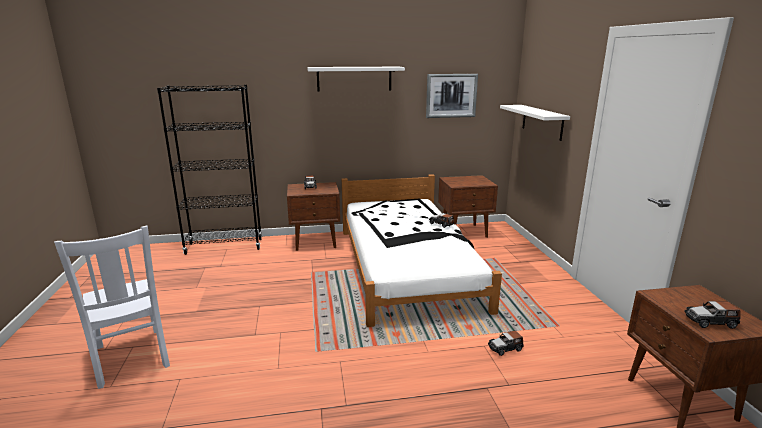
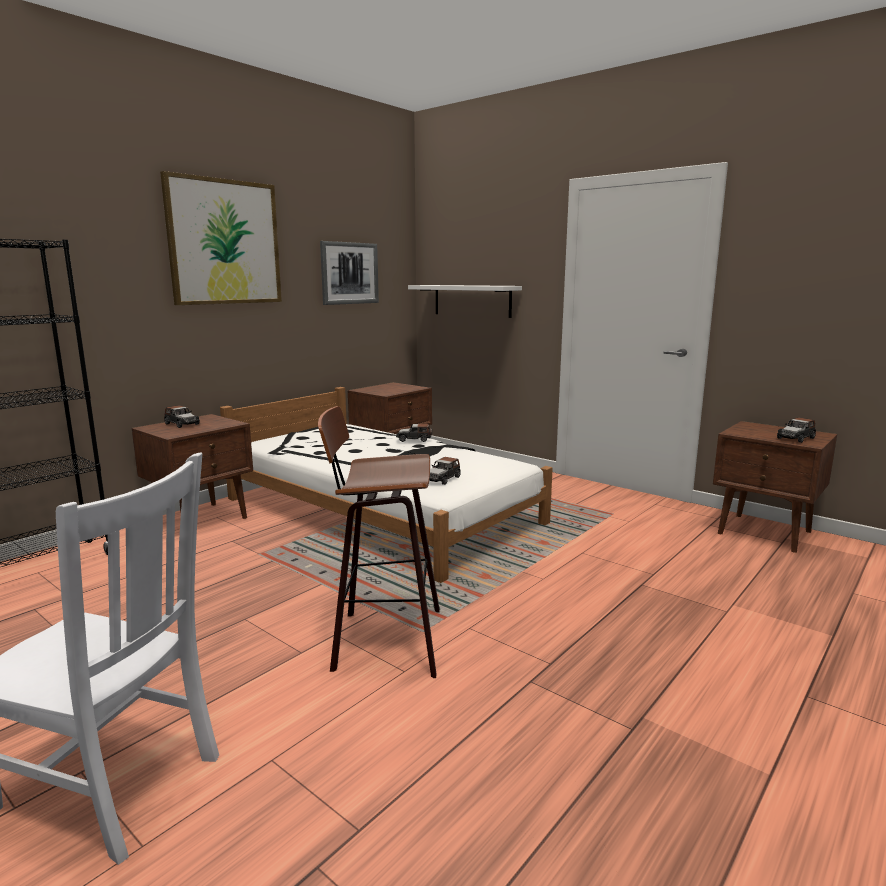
camera: 40 degrees left, 5 degrees down
white shelf [307,67,405,92] -> picture [160,171,282,305]
toy car [488,330,524,356] -> toy car moved to [429,457,461,485]
none -> stool [318,406,440,678]

